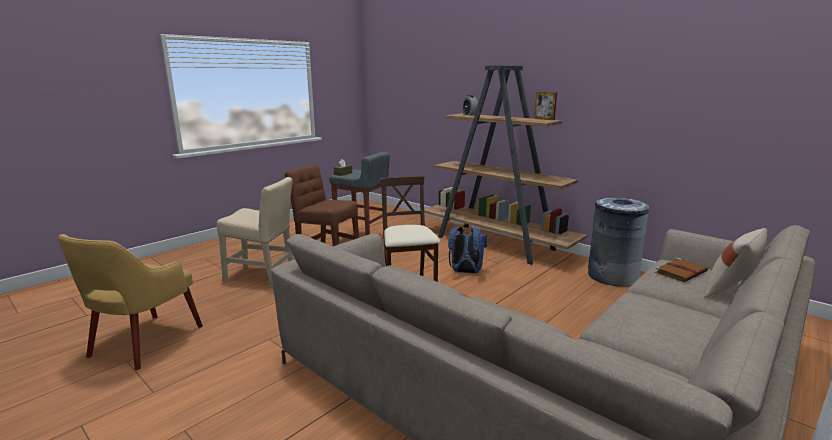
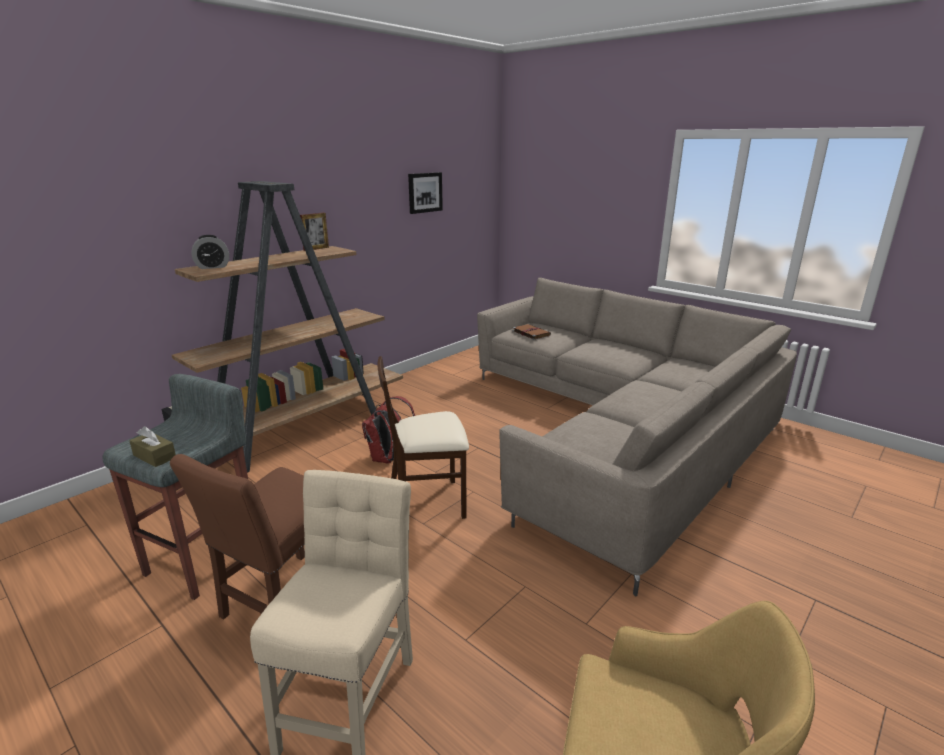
camera: 90 degrees left, 5 degrees up
blue backpack [448,226,487,273] -> red backpack [362,396,415,464]
grey trash can [588,197,650,287] -> none
beige pillow [705,228,767,298] -> none
none -> picture [408,172,443,214]

